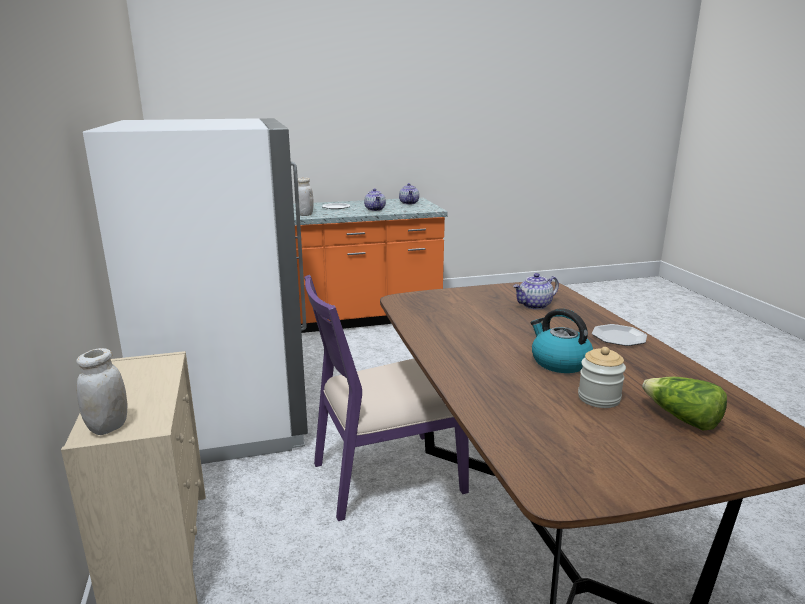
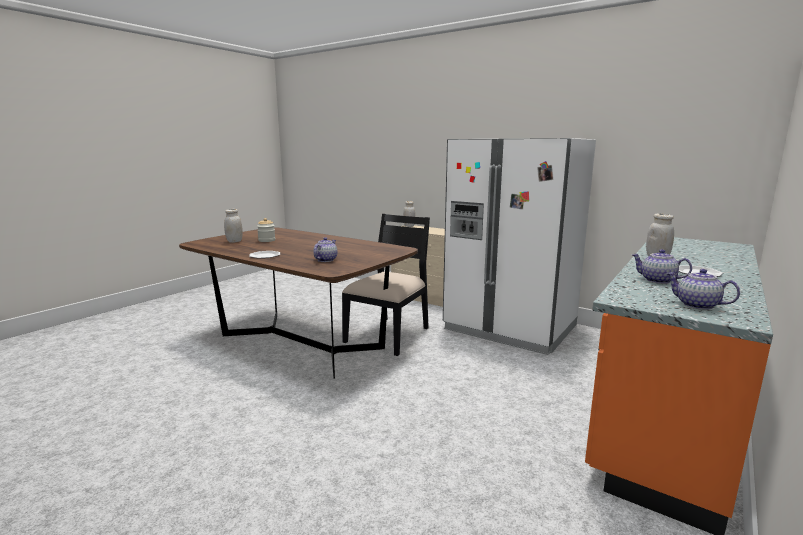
camera: 140 degrees right, 5 degrees down
purple chair [304,275,469,521] -> black chair [342,214,430,356]
kettle [531,308,593,373] -> none
lettuce [642,377,727,431] -> white jar [224,209,243,243]

